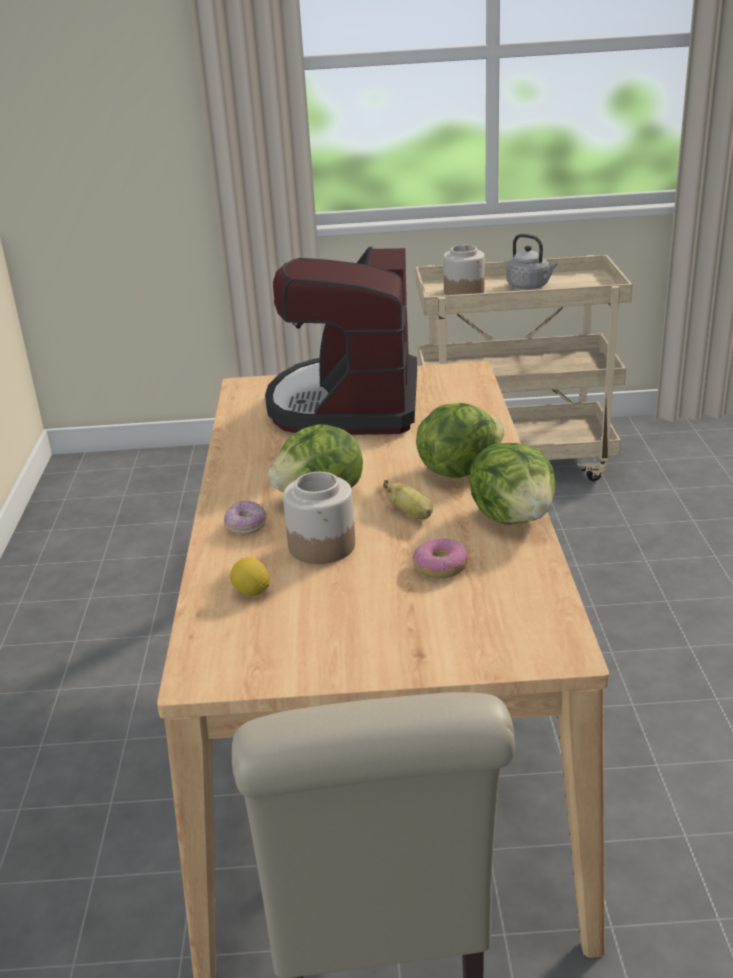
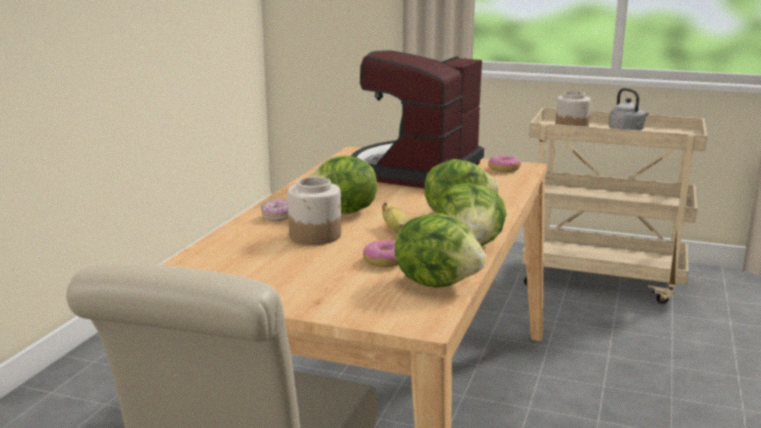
camera: 20 degrees right, 10 degrees down
lemon [230,557,269,596] -> none
none -> lettuce [395,213,486,287]
none -> donut [488,155,521,172]

